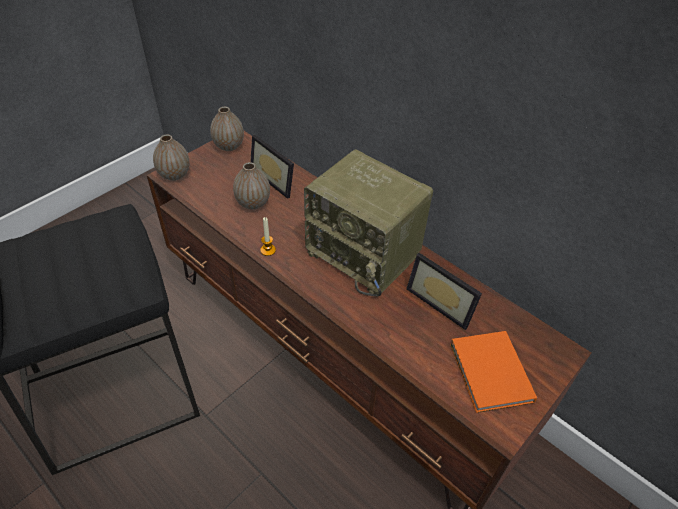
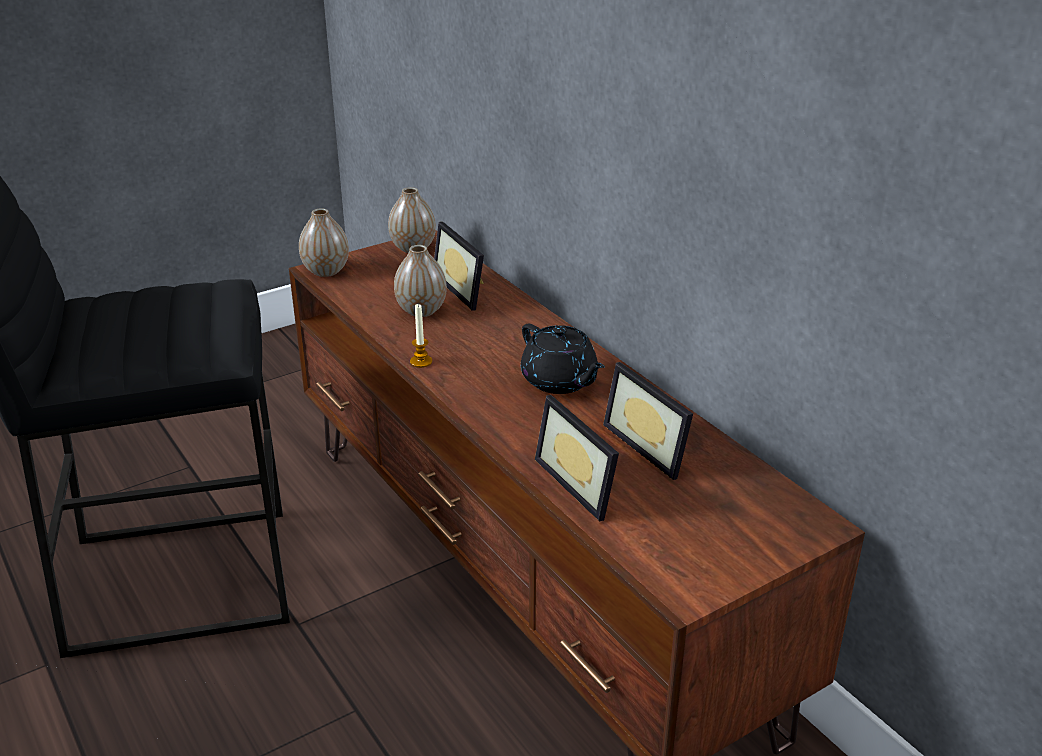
camera: 15 degrees right, 15 degrees down
radio [304,150,433,297] -> black teapot [521,324,605,394]
orange book [450,331,537,413] -> none
none -> picture frame [535,395,619,521]

